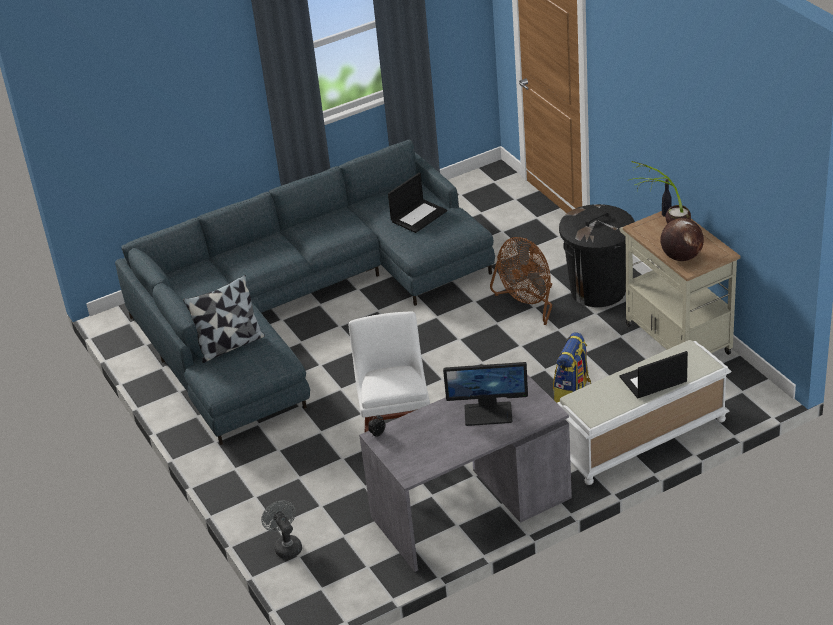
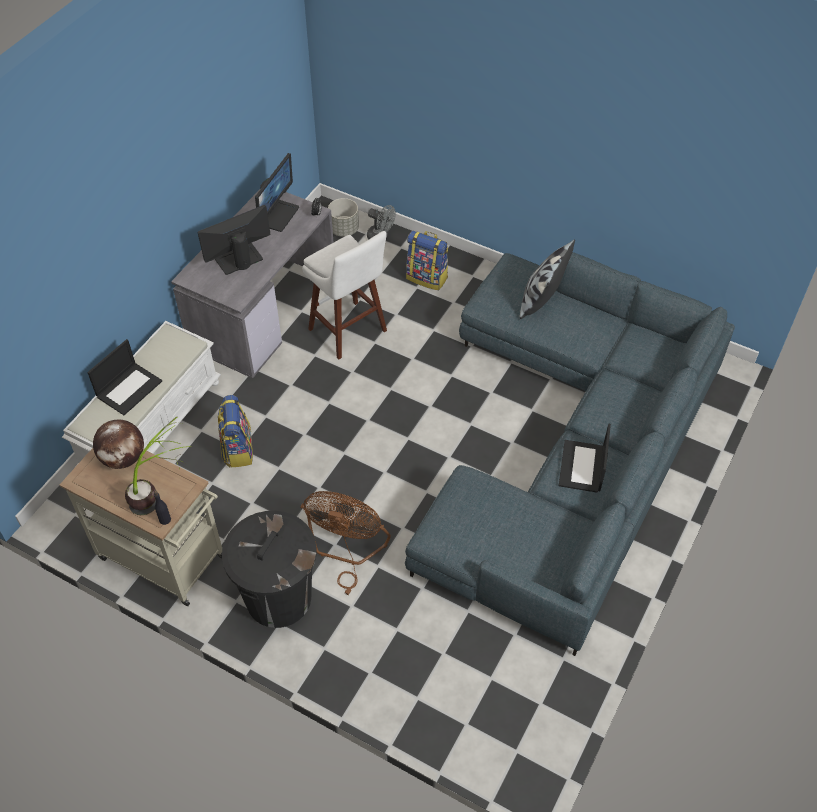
camera: 145 degrees right, 15 degrees up
laptop [388,172,447,233] -> laptop moved to [559,424,611,493]
none -> monitor [255,153,299,232]
none -> grey planter [328,198,359,237]
none -> backpack [406,230,448,290]

